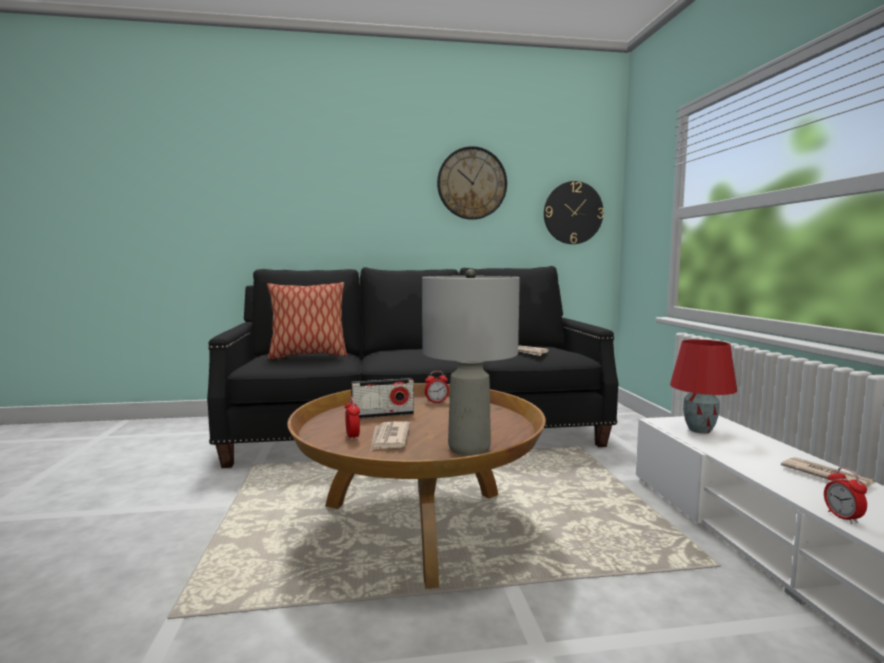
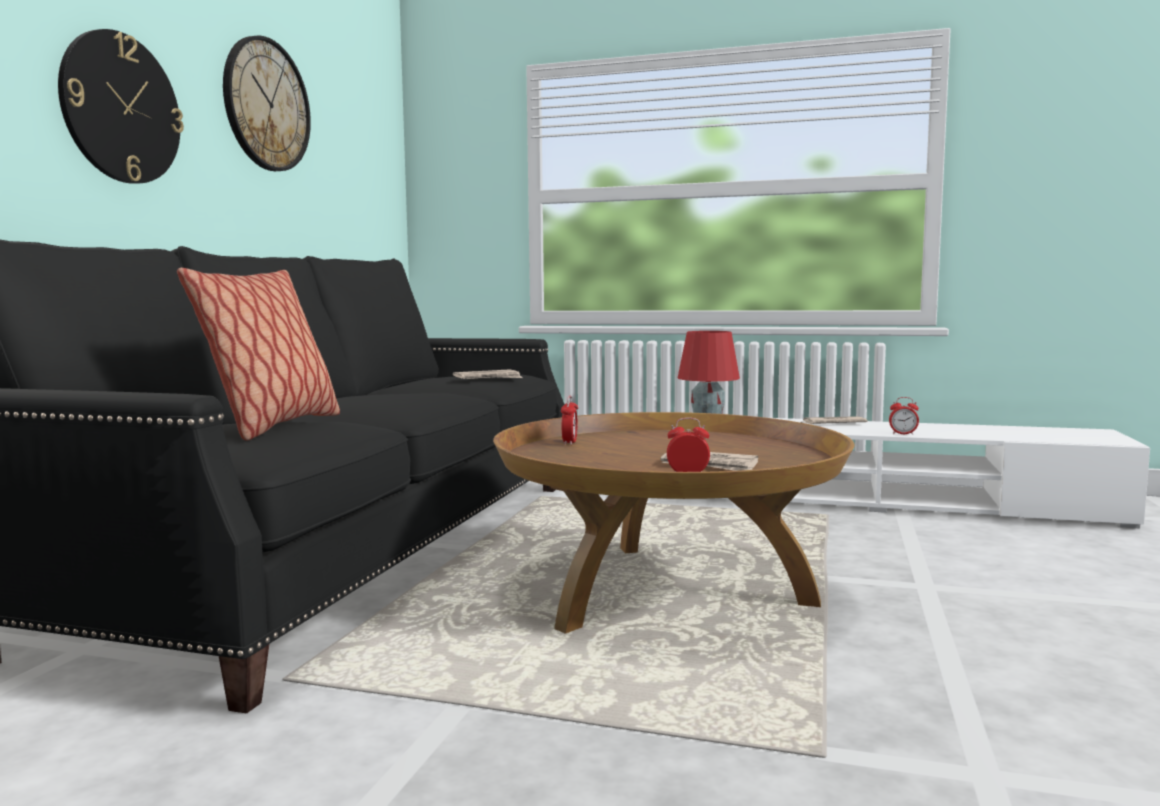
camera: 65 degrees left, 0 degrees up
radio [351,378,414,419] -> none
grey table lamp [422,269,520,456] -> none
wall clock [544,181,604,244] -> wall clock moved to [58,29,184,184]

